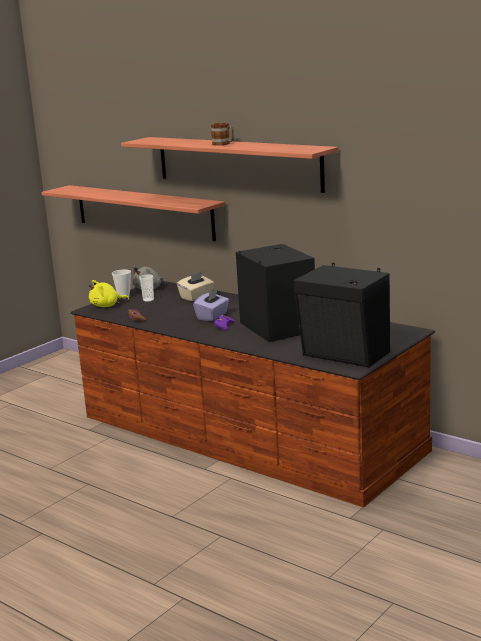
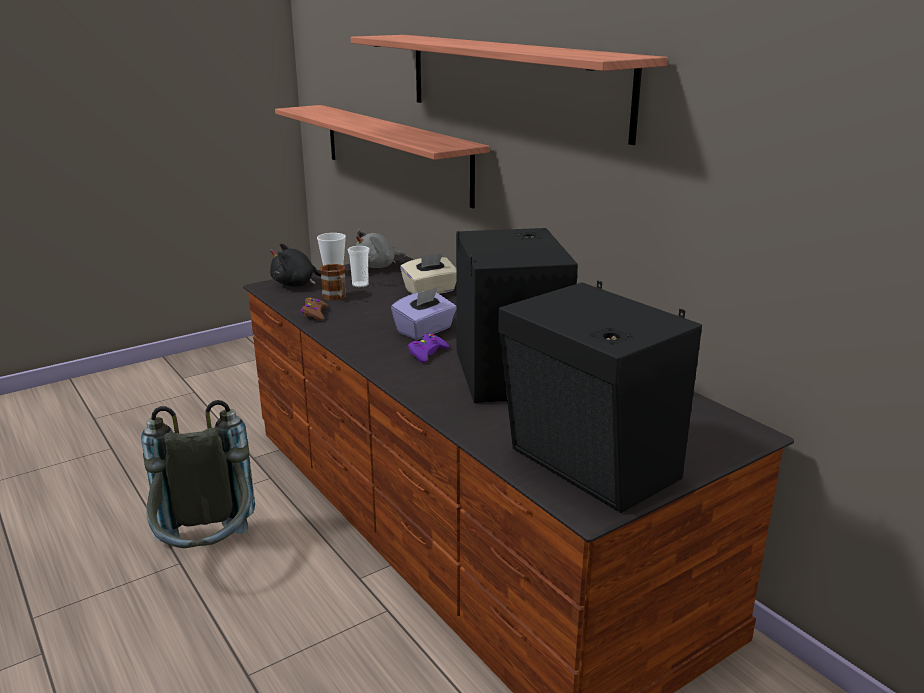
camera: 15 degrees right, 5 degrees up
yellow plush toy [89,280,129,307] -> black plush toy [270,243,321,287]
mug [211,123,234,146] -> mug moved to [320,264,347,300]
none -> grey backpack [141,400,255,548]

